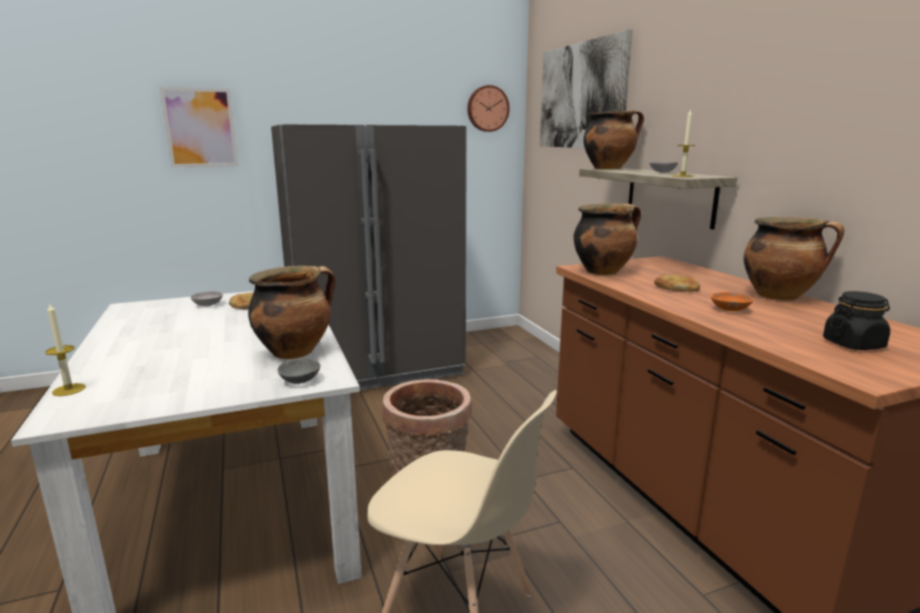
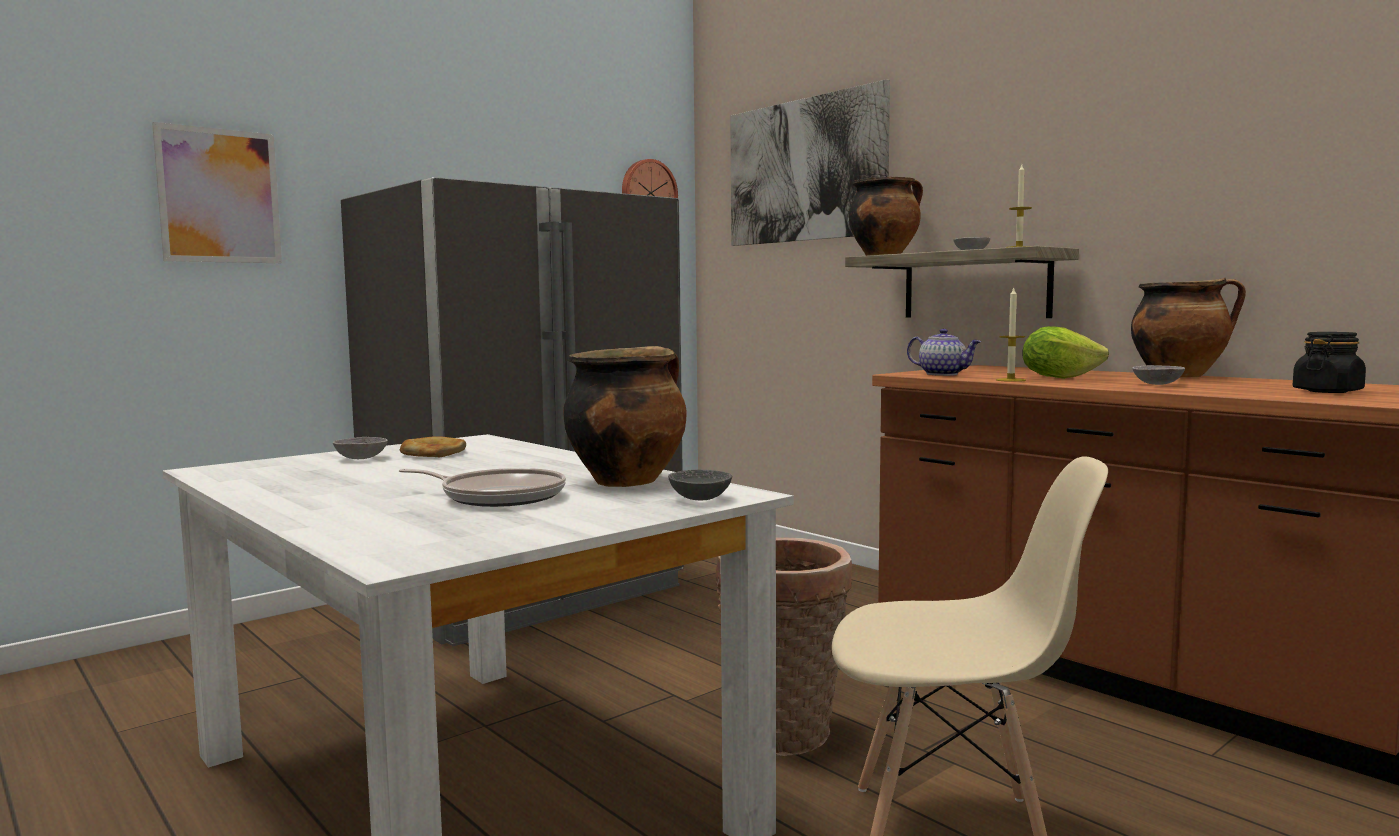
camera: 20 degrees left, 10 degrees down
candle [45,302,86,396] -> candle moved to [996,286,1026,382]
cooking pot [574,203,641,275] -> teapot [907,329,981,376]
bread [654,275,700,292] -> lettuce [1023,326,1109,379]
orange bowl [711,292,753,311] -> grey bowl [1132,365,1185,385]
none -> frying pan [399,468,566,507]

